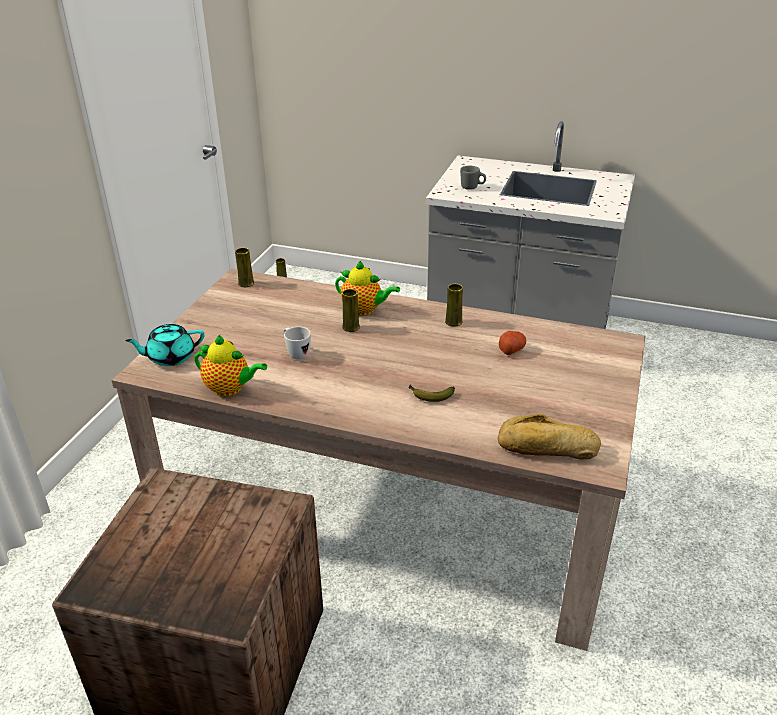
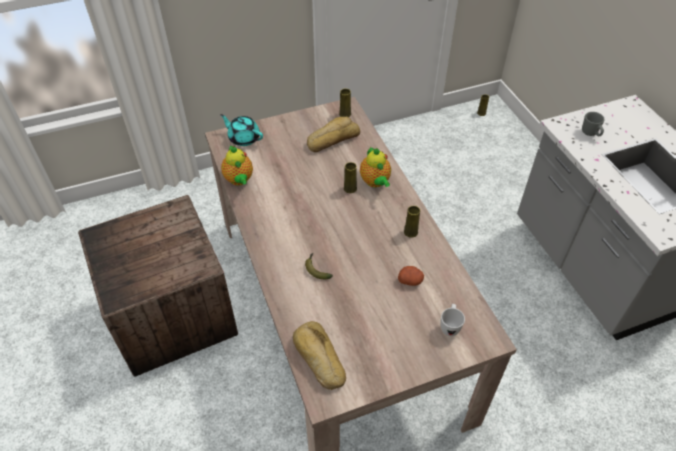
camera: 50 degrees right, 15 degrees up
white mug [284,327,311,360] -> white mug moved to [441,304,465,336]
none -> bread [307,117,360,152]

